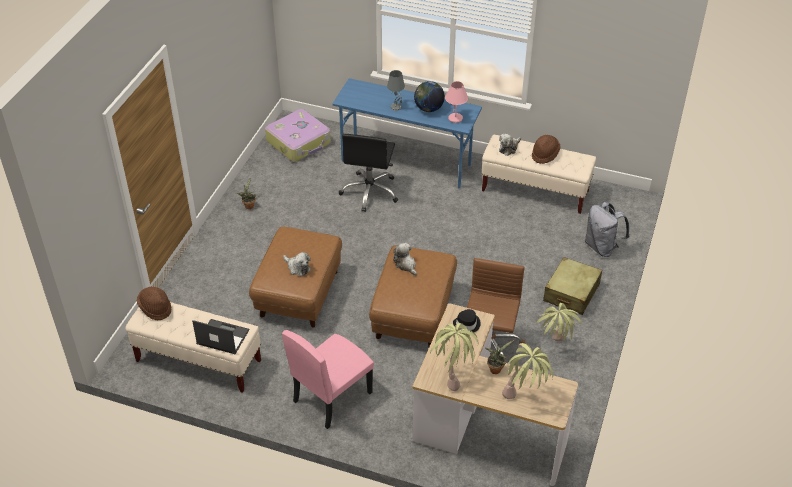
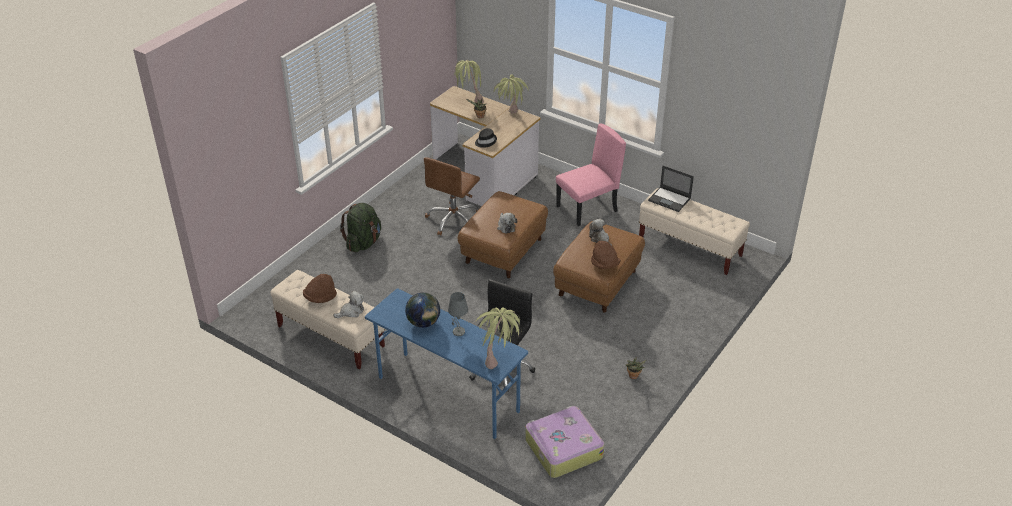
camera: 165 degrees left, 5 degrees down
brown hat [137,287,171,320] -> brown hat moved to [591,241,621,269]
pink table lamp [445,81,468,123] -> none
potted plant [537,303,581,342] -> potted plant moved to [476,307,520,369]
beige suitcase [543,257,602,315] -> green backpack [340,203,381,252]
grey backpack [585,202,630,257] -> none

